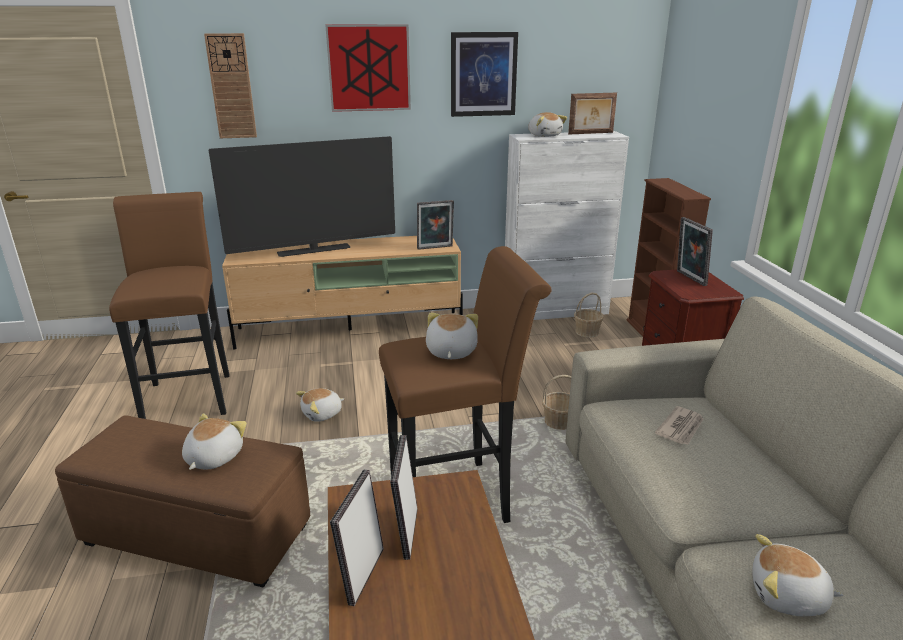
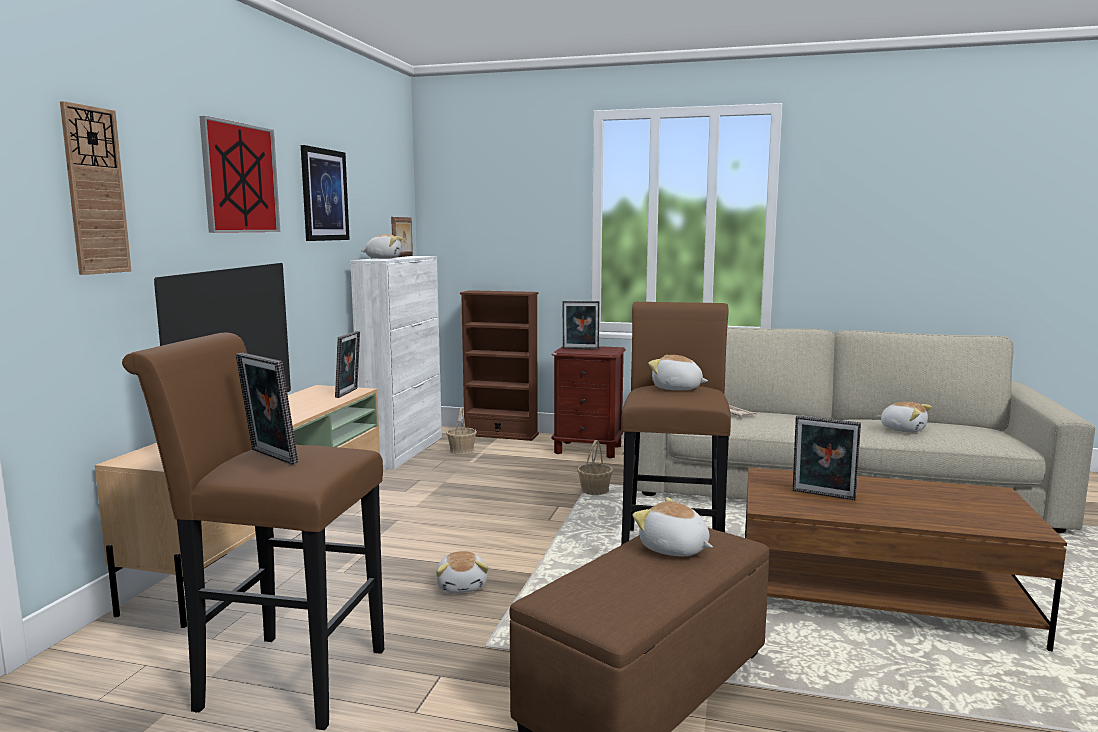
camera: 65 degrees left, 15 degrees down
picture frame [330,470,384,606] -> picture frame moved to [236,353,298,465]
plush toy [752,534,843,616] -> plush toy turned 90 degrees counterclockwise [876,402,932,433]

